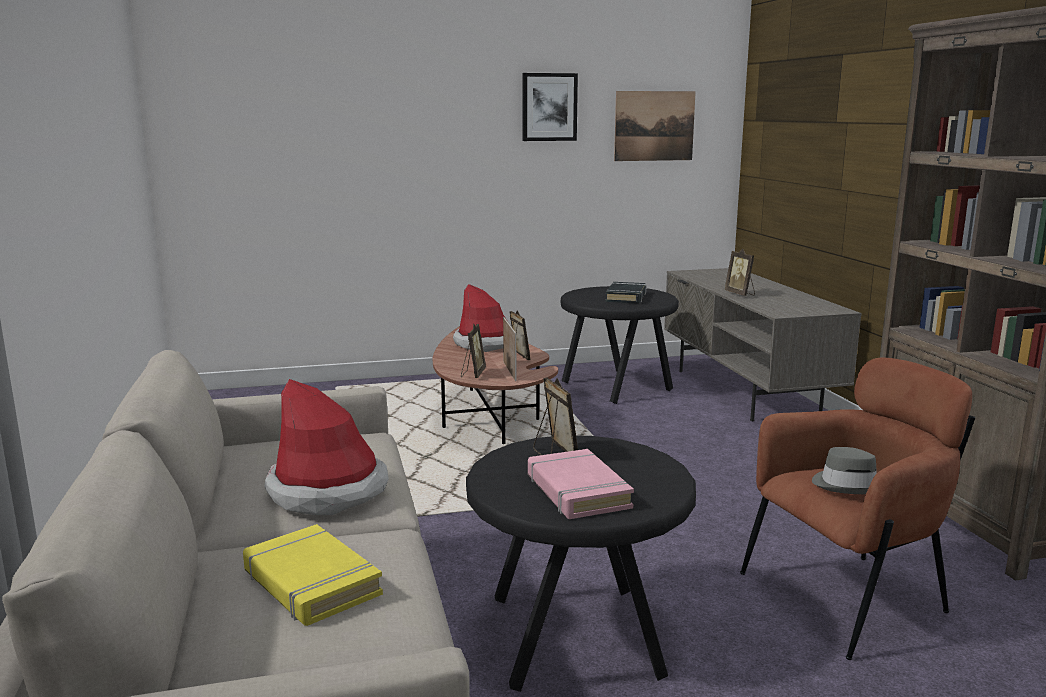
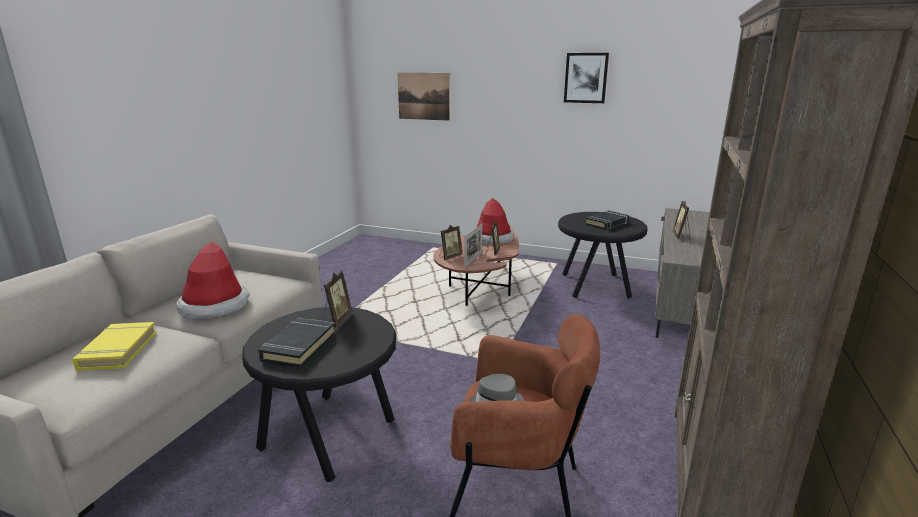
camera: 35 degrees right, 5 degrees up
pink book [528,449,634,519] -> black book [258,318,336,368]
picture [614,91,696,161] -> picture moved to [398,73,450,121]

